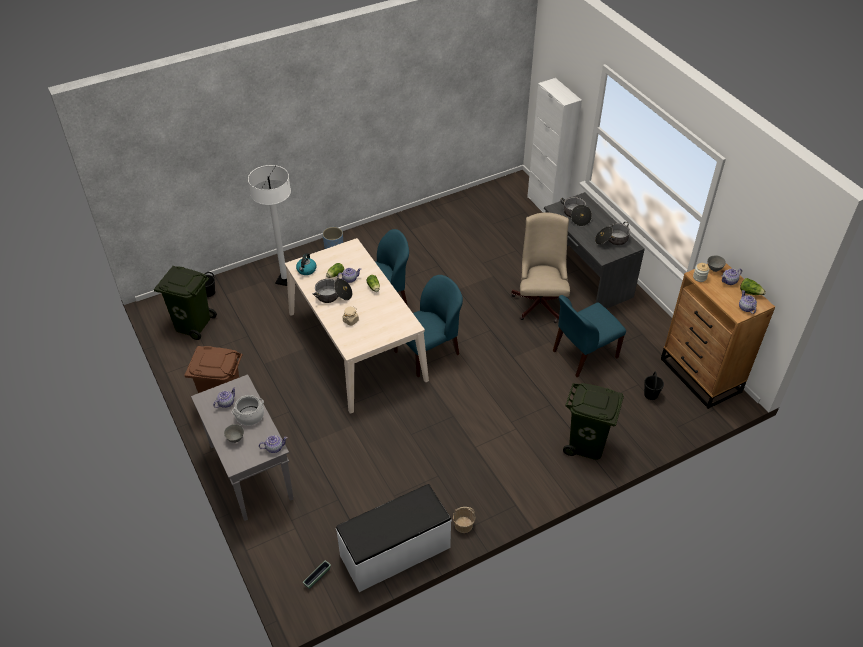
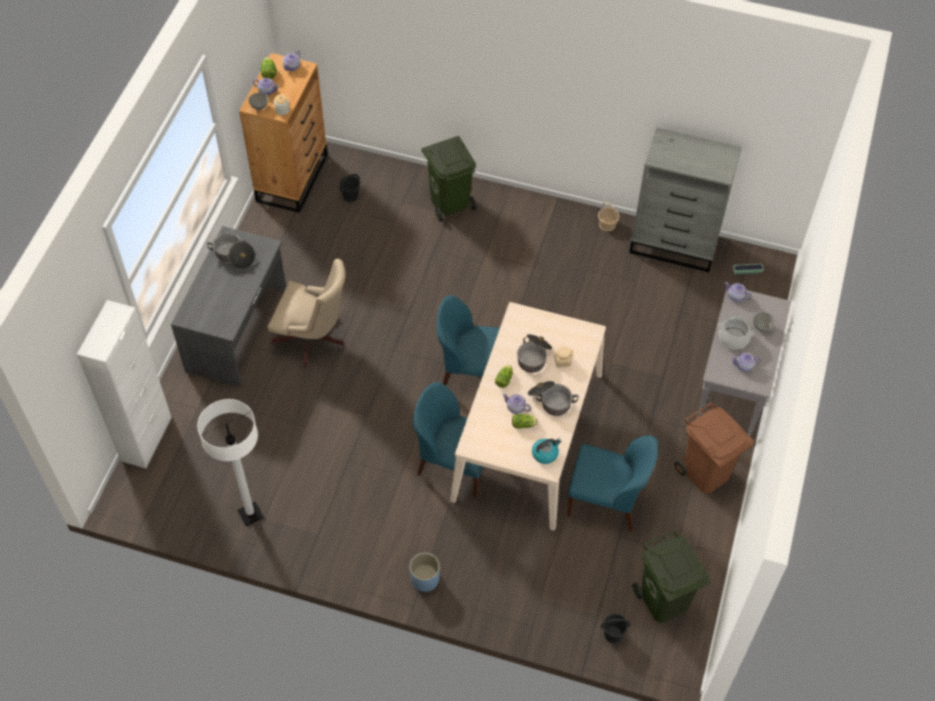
camera: 135 degrees left, 10 degrees up
white floor lamp [248,165,291,286] -> white floor lamp moved to [197,399,264,526]
white bench [336,484,452,592] -> grey dresser [629,127,741,273]
beige office chair [511,212,570,323] -> beige office chair turned 120 degrees counterclockwise [268,259,346,368]
blue chair [553,295,626,377] -> blue chair moved to [567,436,658,531]
cooking pot [561,197,592,226] -> cooking pot moved to [517,334,552,373]

